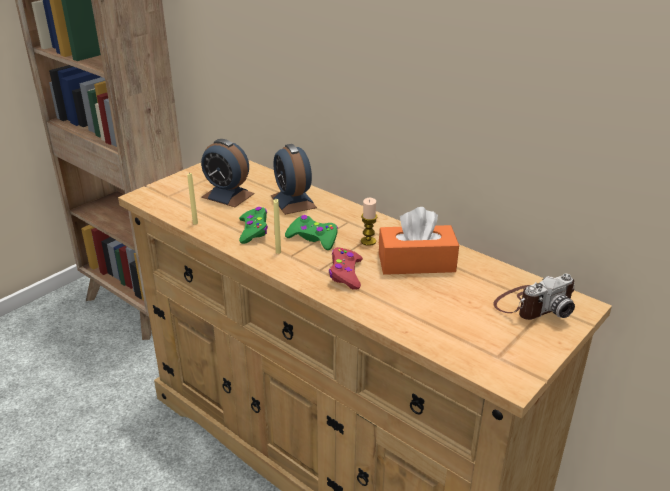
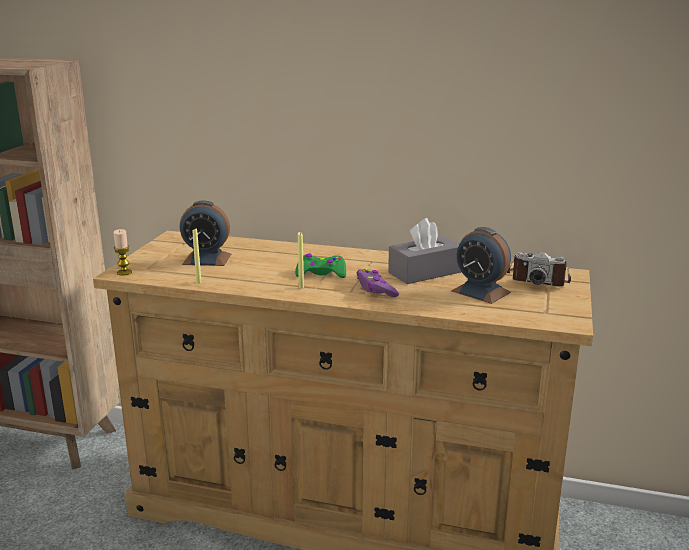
camera: 25 degrees left, 10 degrees down
green game controller [239,207,268,244] -> none
alarm clock [271,144,317,215] -> alarm clock moved to [451,227,511,304]
red game controller [329,247,363,290] -> purple game controller [357,269,399,297]
candle [361,198,377,246] -> candle moved to [113,229,132,275]
orange tissue box [379,207,459,275] -> grey tissue box [388,218,461,284]
camera [493,274,575,320] -> camera turned 75 degrees clockwise [507,252,571,286]

